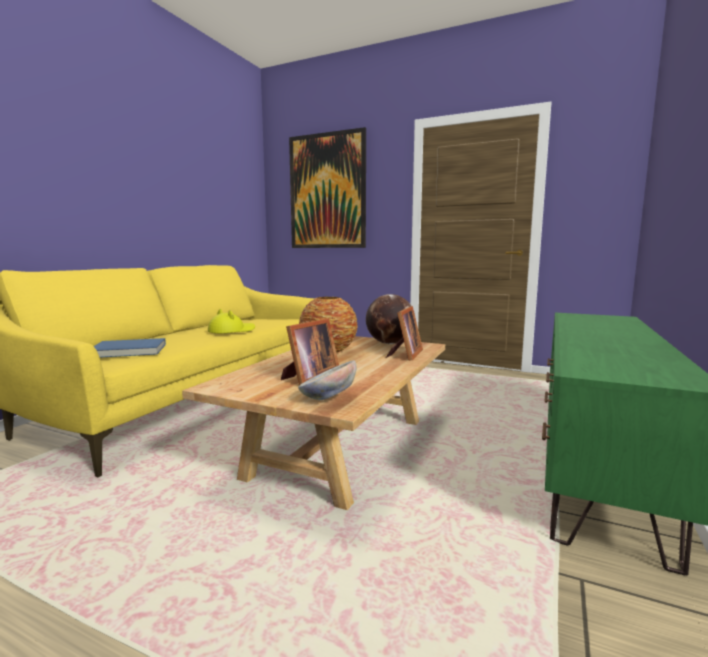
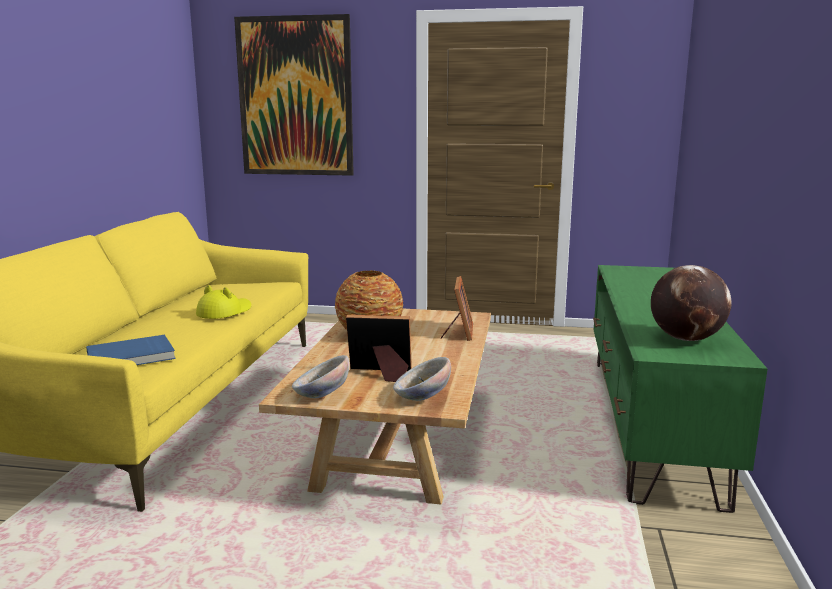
camera: 15 degrees left, 5 degrees up
picture frame [281,318,339,385] -> picture frame turned 105 degrees counterclockwise [346,315,412,382]
globe [366,294,415,344] -> globe moved to [651,265,732,341]
none -> bowl [292,355,350,398]

